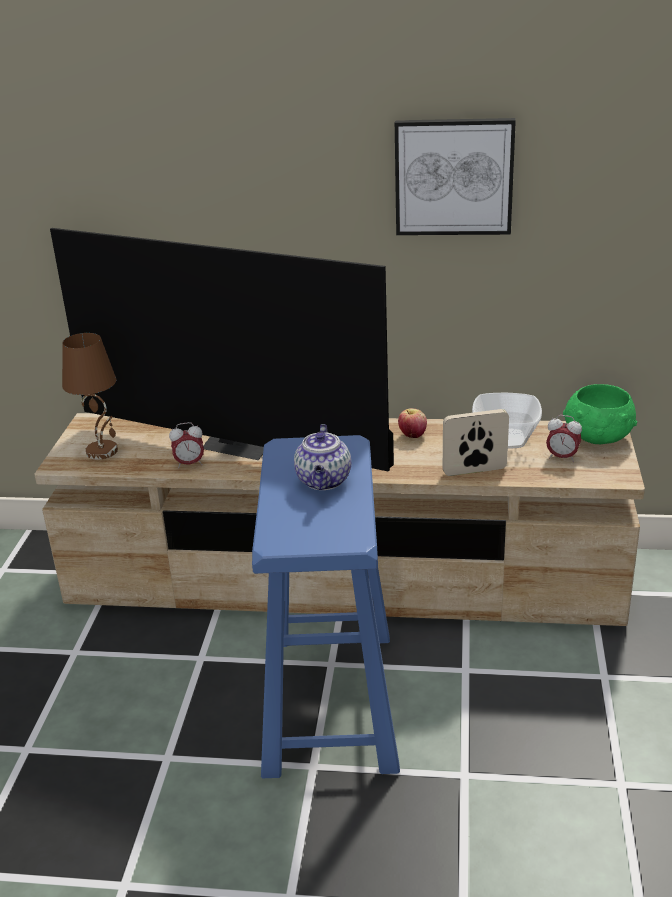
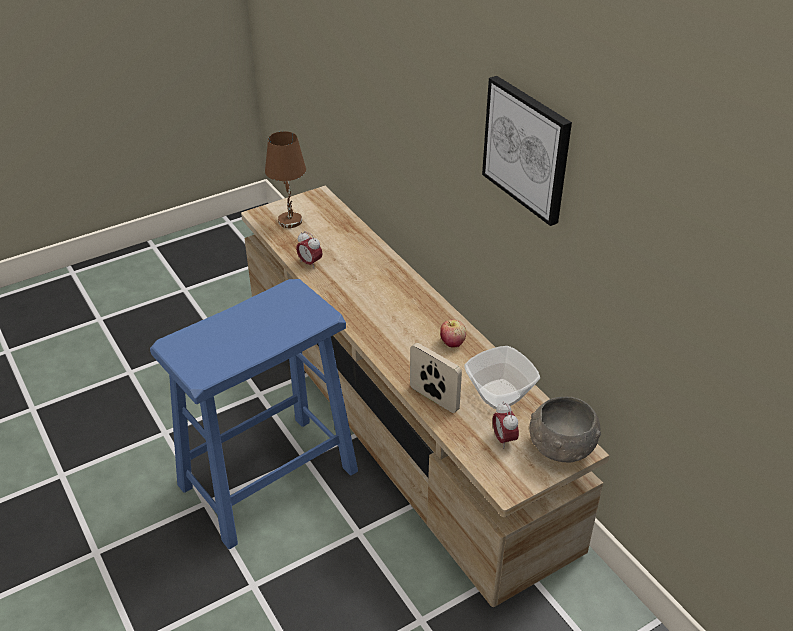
camera: 50 degrees right, 10 degrees up
television [50,228,394,472] -> none
teapot [294,424,351,490] -> none
green bowl [563,384,637,444] -> grey bowl [529,397,601,463]

